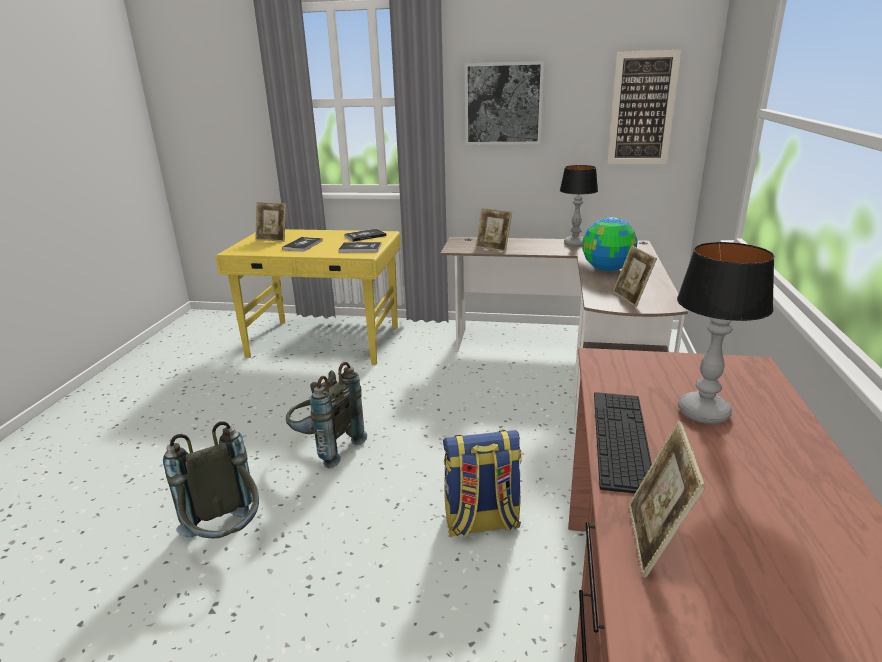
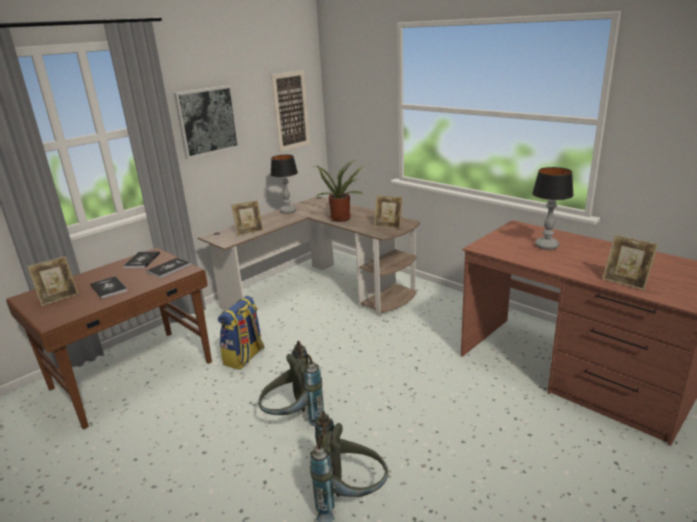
camera: 55 degrees left, 0 degrees up
yellow desk [215,229,401,365] -> brown desk [6,248,212,430]
backpack [443,430,522,537] -> backpack moved to [218,296,264,369]
globe [582,217,638,271] -> potted plant [313,160,364,222]
keyboard [594,392,652,493] -> none

